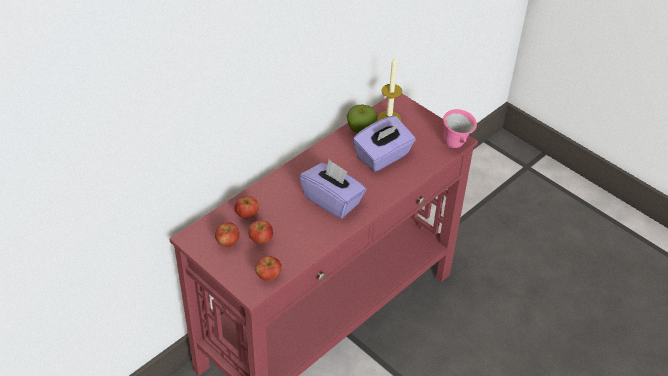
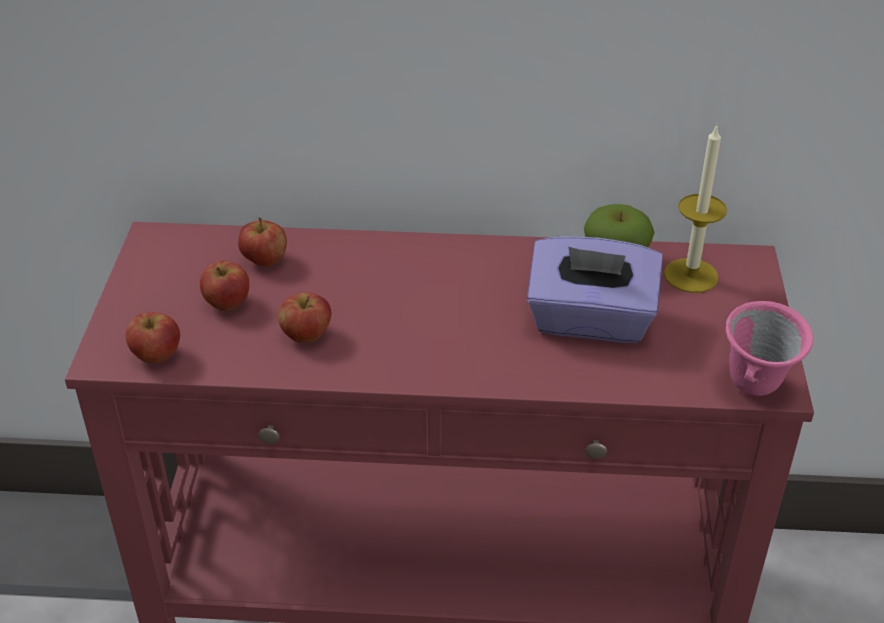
camera: 50 degrees right, 5 degrees down
apple [215,222,240,247] -> apple moved to [278,292,331,343]
purple tissue box [300,160,366,219] -> none

